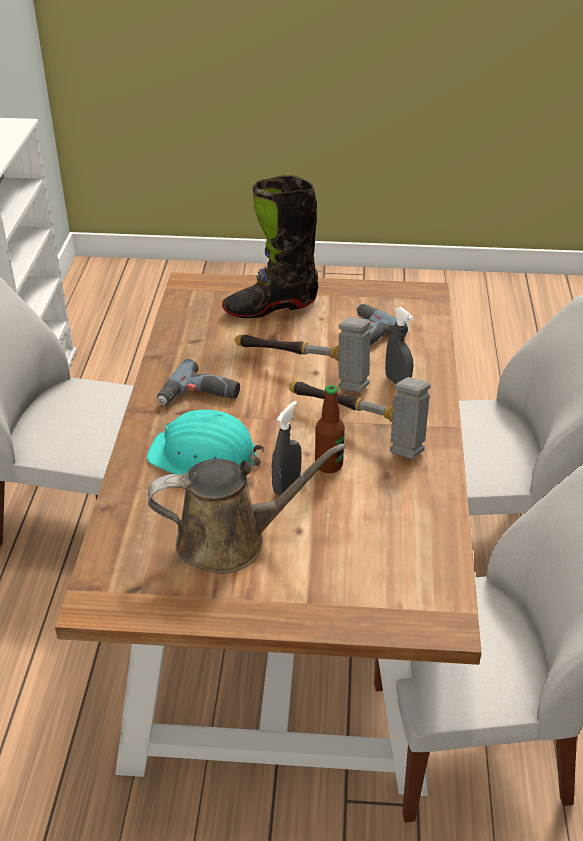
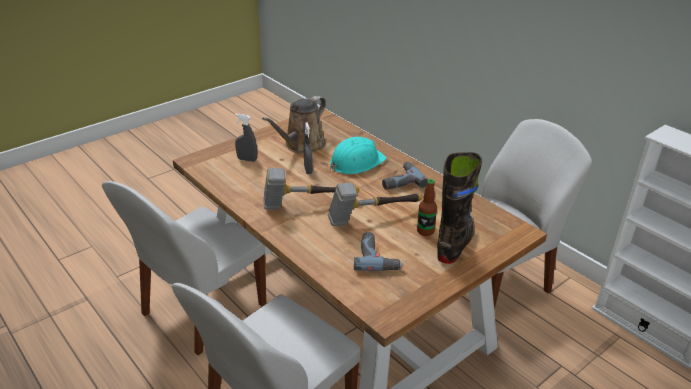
camera: 135 degrees right, 5 degrees down
bottle [315,385,345,473] -> bottle moved to [417,179,437,236]
grey spray bottle [385,307,414,384] -> grey spray bottle moved to [235,114,257,162]

